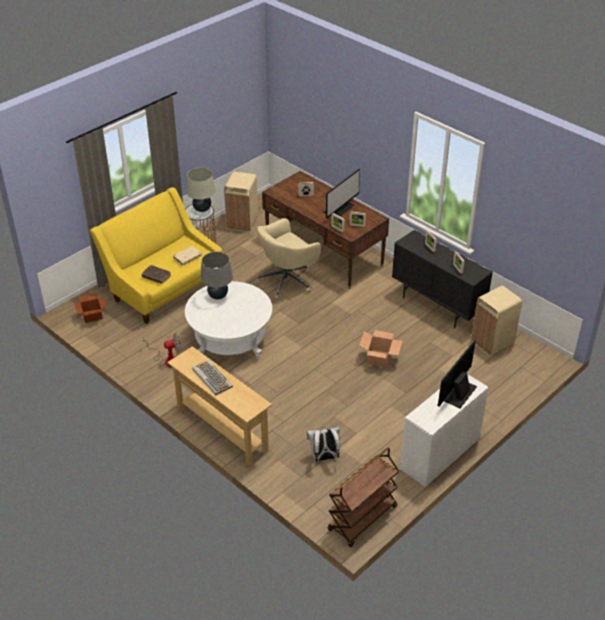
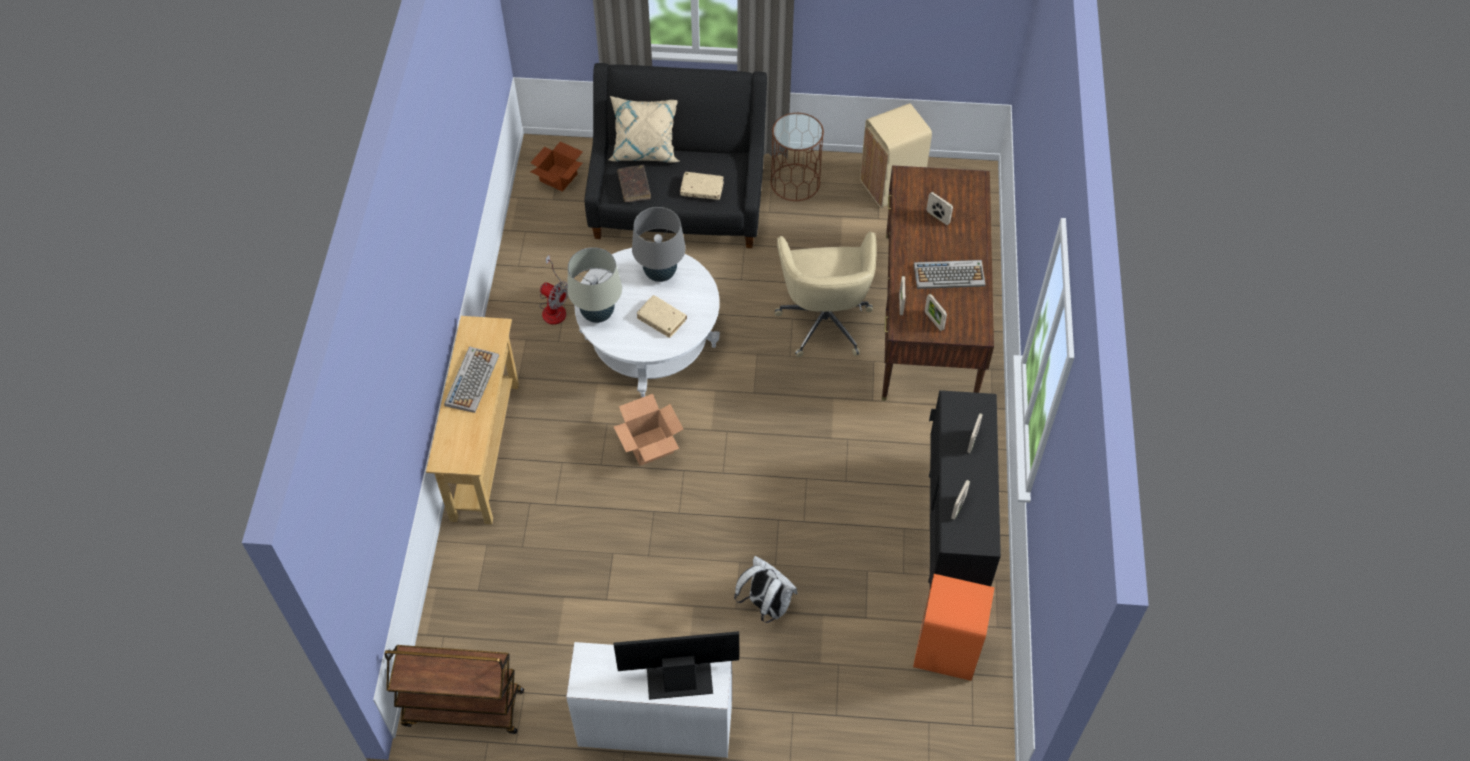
camera: 50 degrees right, 15 degrees up
yellow sofa [90,187,223,324] -> black sofa [585,63,767,248]
beige table lamp [186,168,216,212] -> beige table lamp moved to [567,247,622,323]
beige office chair [256,218,321,300] -> beige office chair turned 105 degrees counterclockwise [775,232,877,357]
white backpack [307,427,340,462] -> white backpack moved to [734,556,797,623]
monitor [323,169,360,218] -> keyboard [914,260,985,289]
cardboard box [359,330,403,368] -> cardboard box moved to [613,394,683,466]
beige trash can [471,285,522,356] -> orange trash can [913,574,995,681]
none -> beige pillow [609,96,679,163]
none -> beige book [637,295,687,338]

